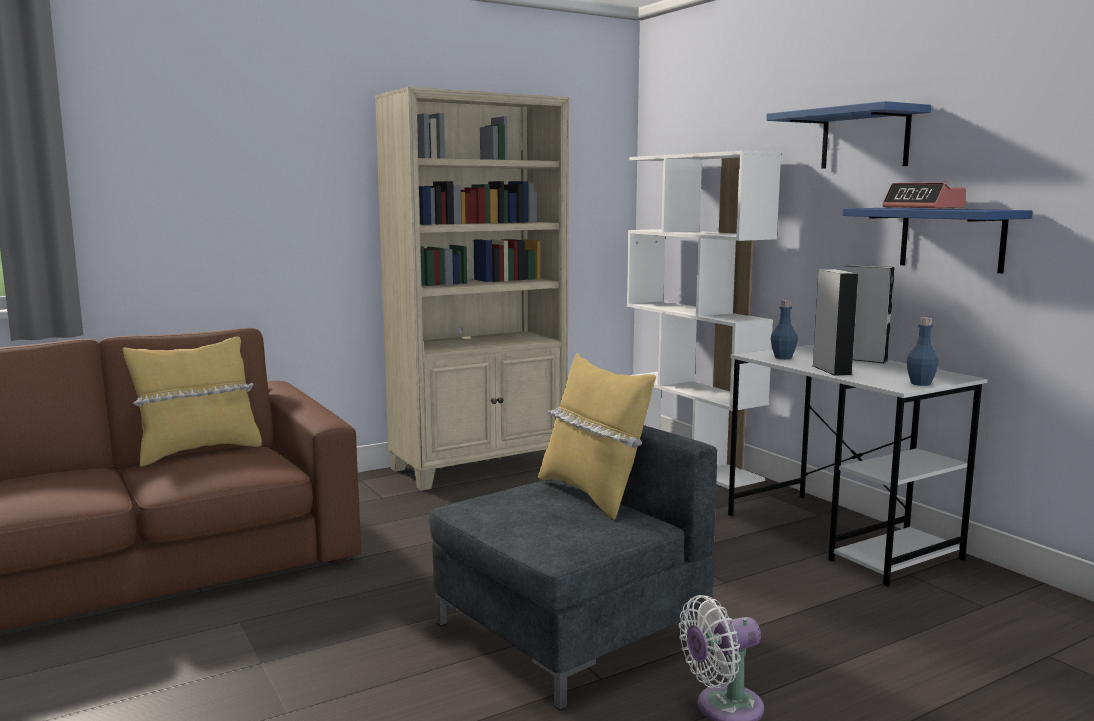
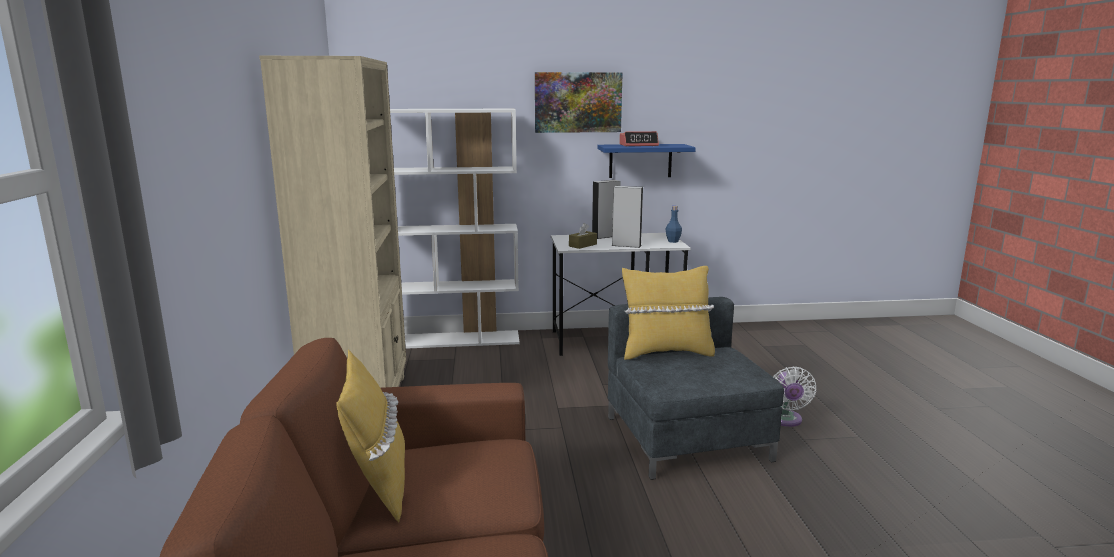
camera: 65 degrees left, 5 degrees up
blue shelf [766,101,931,169] -> picture [535,72,623,133]
blue bottle [771,300,798,359] -> brown tissue box [569,223,597,249]

